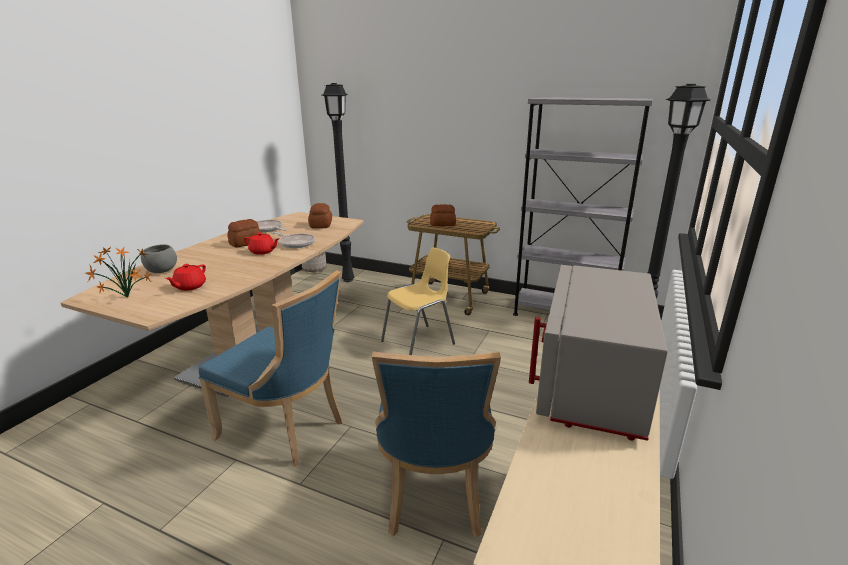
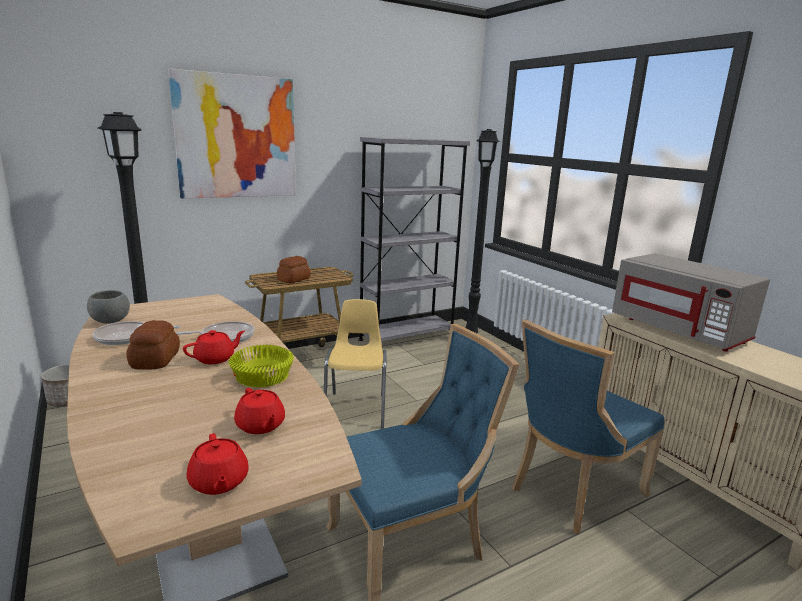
camera: 55 degrees left, 5 degrees down
potted plant [85,247,151,298] -> red teapot [187,433,249,495]
grey bowl [141,244,177,273] -> grey bowl moved to [87,290,130,324]
bread [308,203,332,229] -> none
blue chair [372,352,501,538] -> blue chair turned 105 degrees clockwise [512,319,665,534]
none -> picture [168,69,296,198]
none -> yellow bowl [228,345,294,387]

